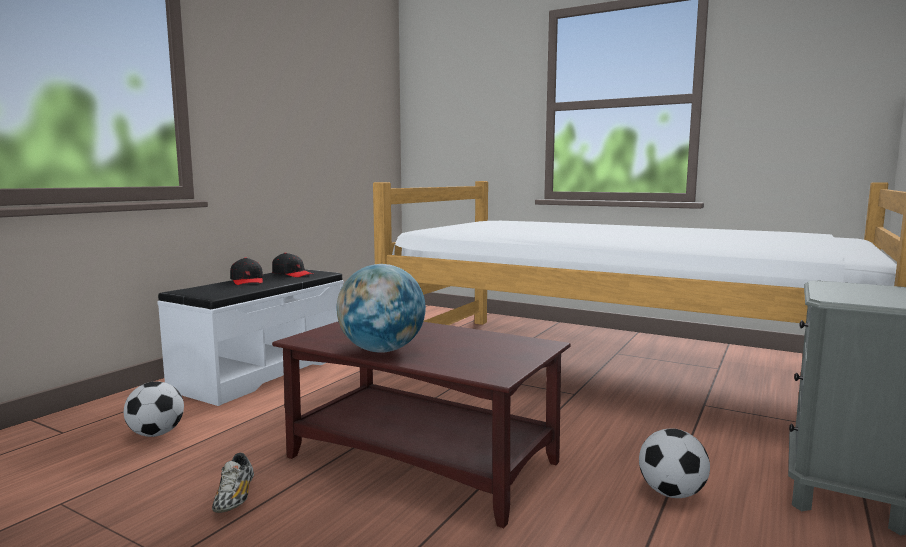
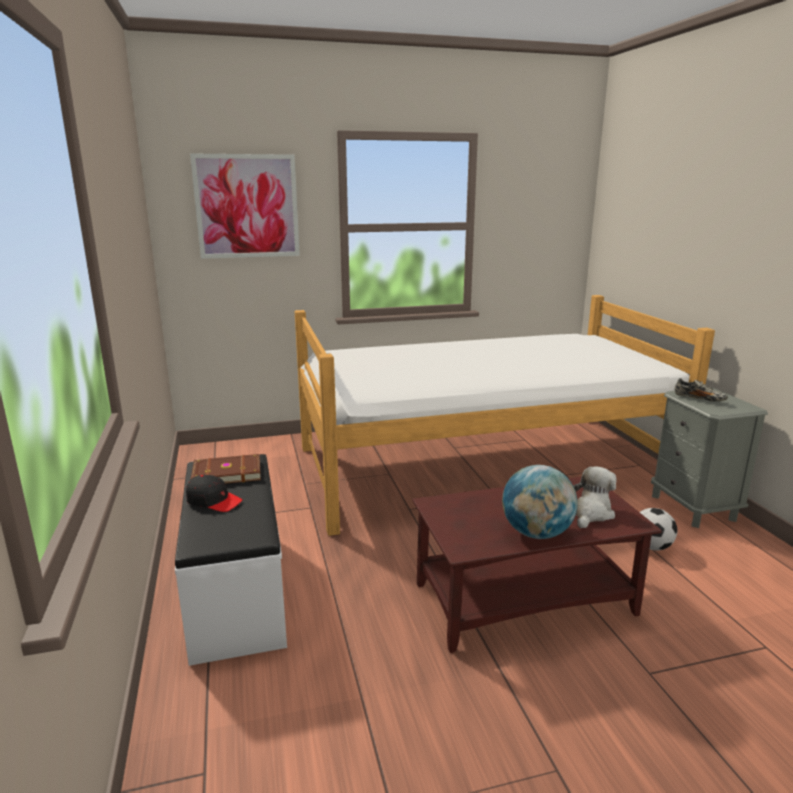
camera: 45 degrees left, 10 degrees up
football [124,381,184,437] -> none
shoe [212,453,254,513] -> shoe moved to [675,378,728,401]
black cap [272,253,313,277] -> brown book [190,454,261,484]
none -> picture [190,153,300,259]
none -> plush toy [574,466,616,528]

